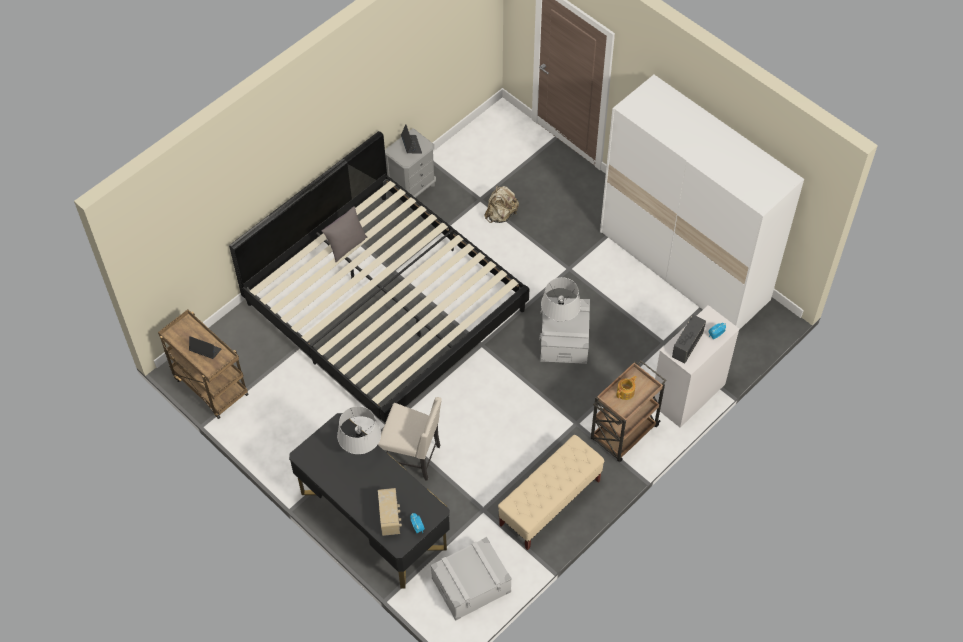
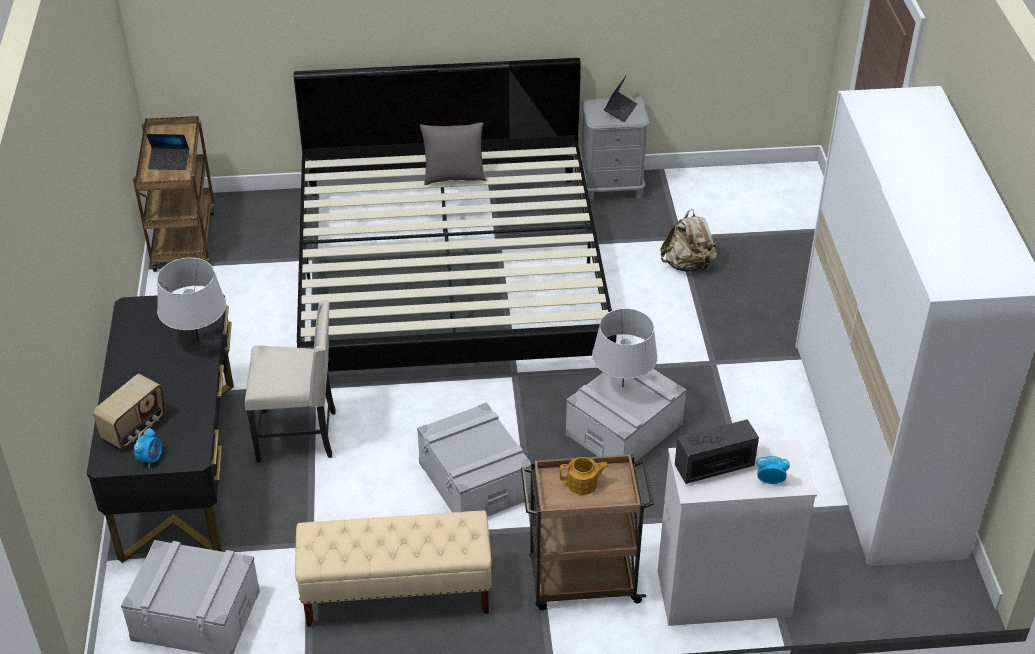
camera: 40 degrees right, 15 degrees down
laptop [189,336,221,359] -> laptop turned 120 degrees clockwise [146,134,189,170]
beige chair [378,397,442,481] -> beige chair turned 60 degrees counterclockwise [245,300,336,463]
none -> grey storage box [417,402,531,517]

